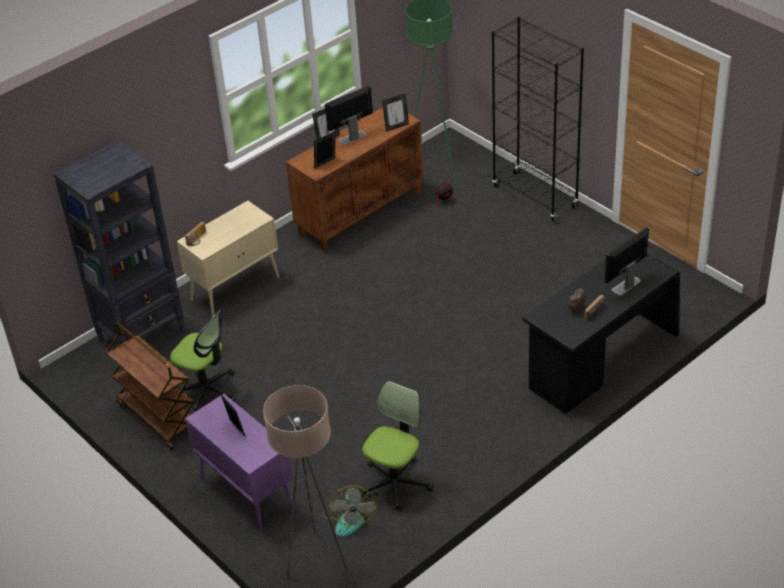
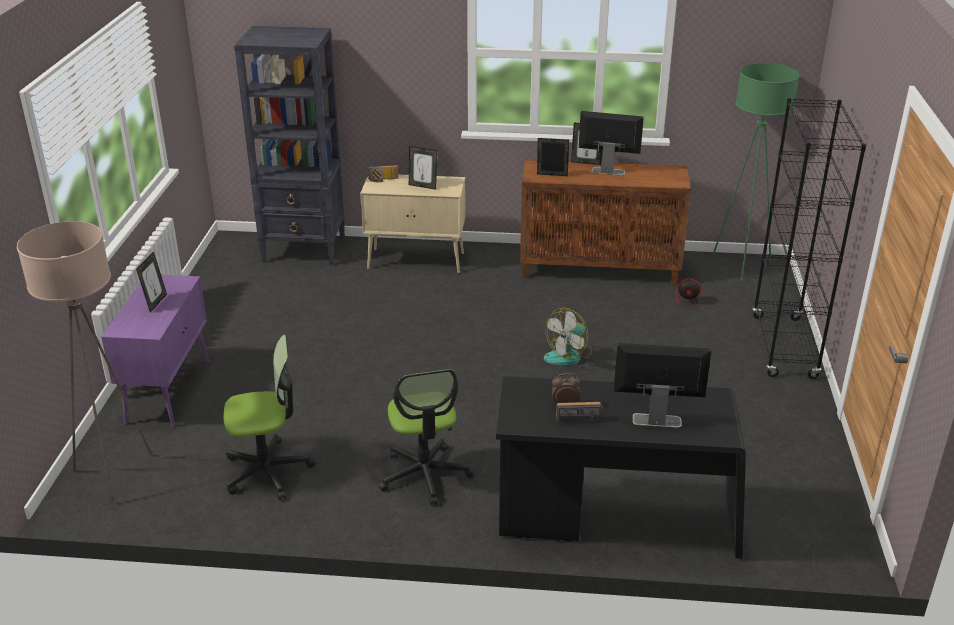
camera: 45 degrees right, 10 degrees down
brown cart [106,322,194,451] -> none
office chair [170,310,237,413] -> office chair moved to [379,369,474,505]
fan [322,485,377,537] -> fan moved to [544,308,592,365]
picture frame [382,94,409,132] -> picture frame moved to [409,146,437,190]

